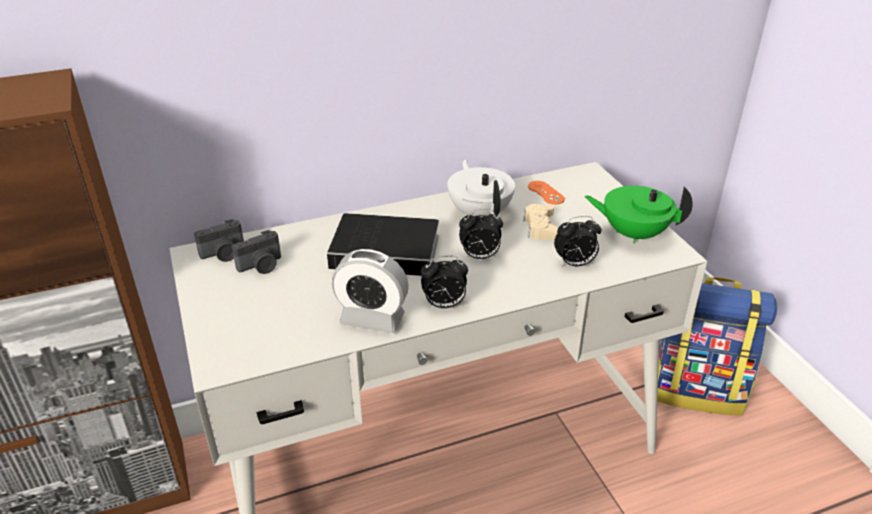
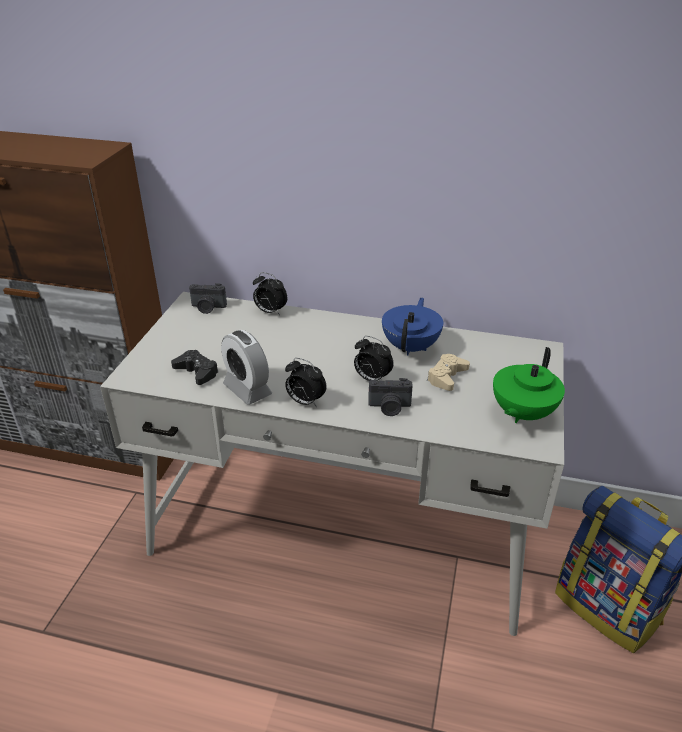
camera: 35 degrees right, 0 degrees up
camera [232,230,281,274] -> camera moved to [368,378,413,416]
book [327,213,439,276] -> none
white teapot [447,160,515,216] -> blue teapot [382,298,443,355]
orange game controller [528,181,565,205] -> none
alarm clock [554,216,601,266] -> alarm clock moved to [253,272,287,315]
green teapot [584,186,693,244] -> green teapot turned 105 degrees counterclockwise [493,347,565,423]
none -> black game controller [171,350,219,385]

